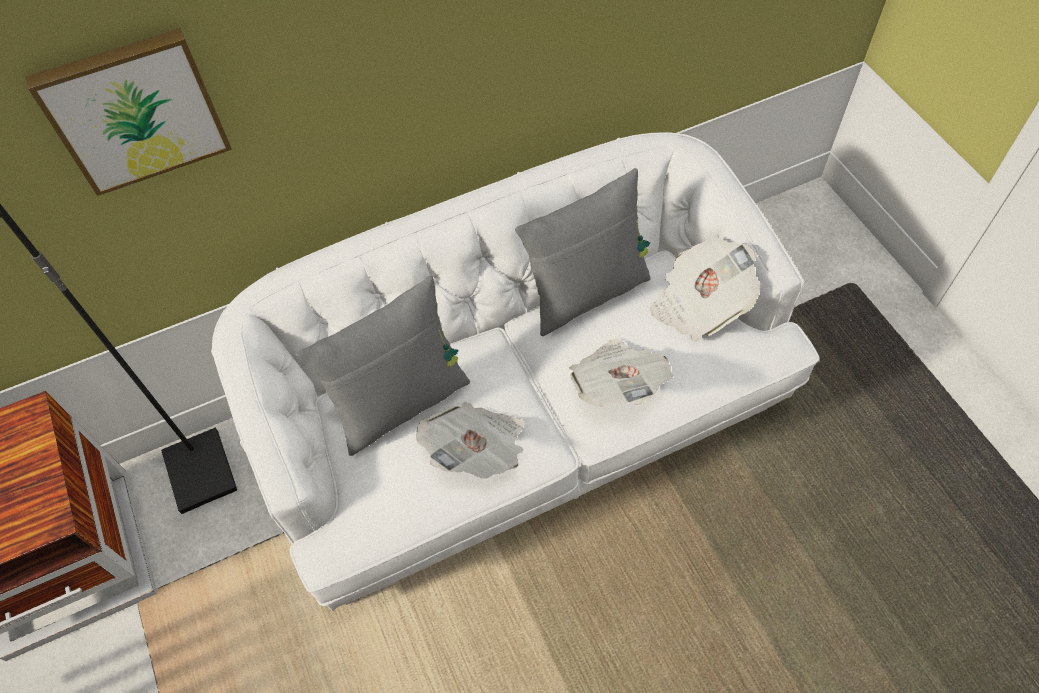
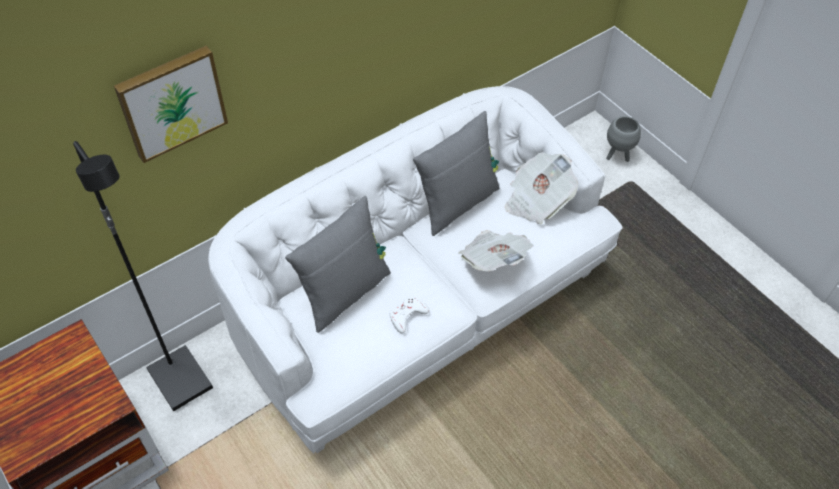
camera: 15 degrees left, 5 degrees down
newspaper [416,402,525,478] -> white game controller [390,297,430,333]
none -> grey planter [606,116,641,162]

